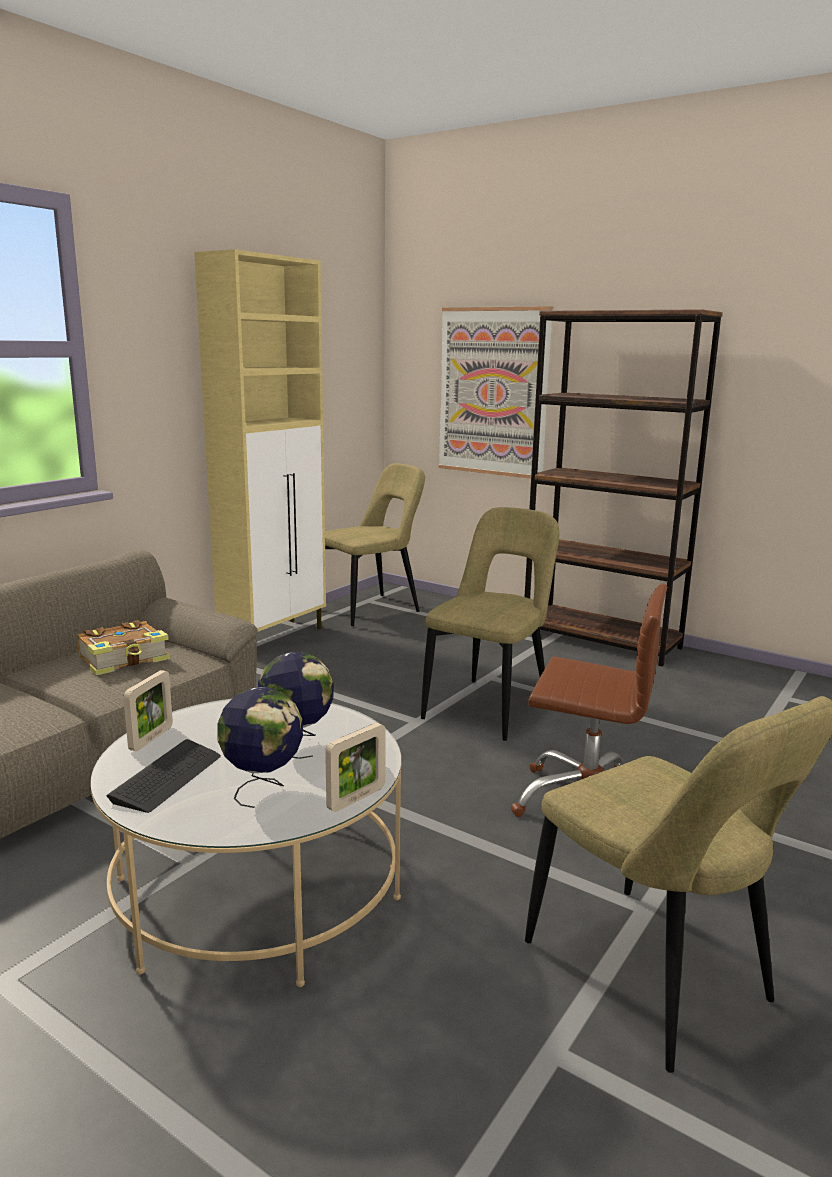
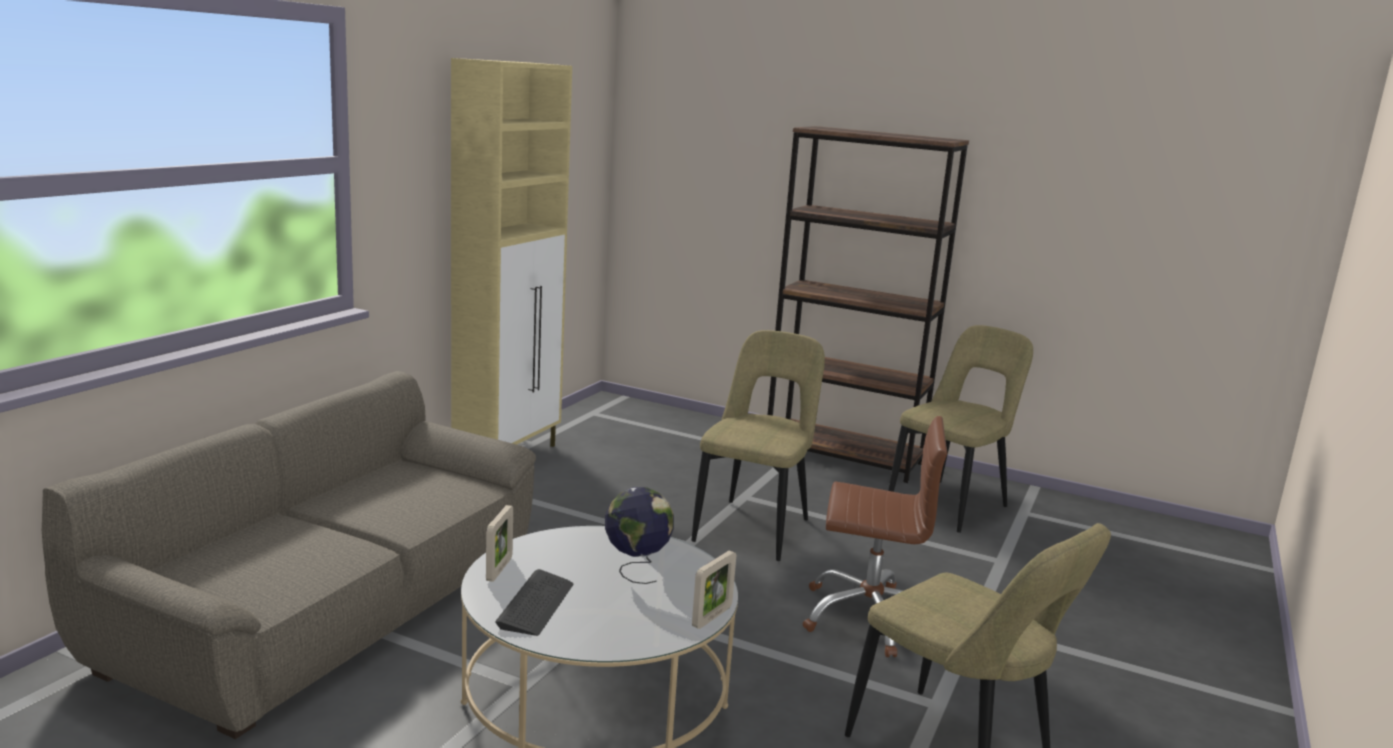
camera: 10 degrees left, 0 degrees up
book [77,620,170,675] -> none
globe [217,687,303,808] -> none
beige chair [325,463,425,626] -> beige chair moved to [888,325,1033,533]
picture [438,306,553,479] -> none

